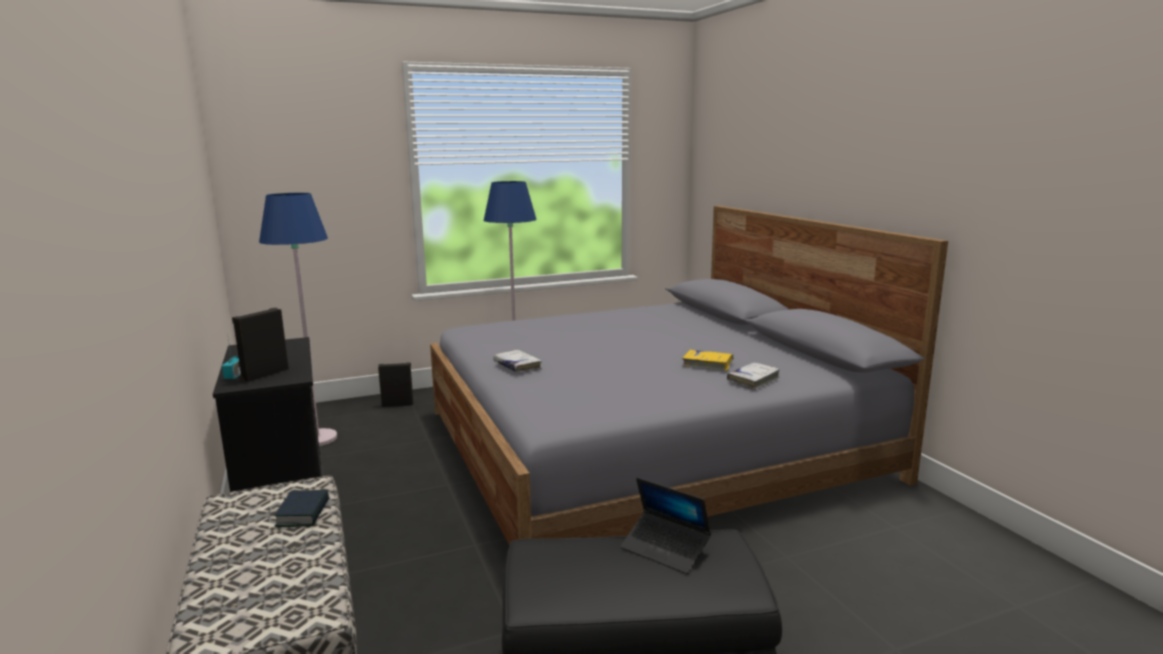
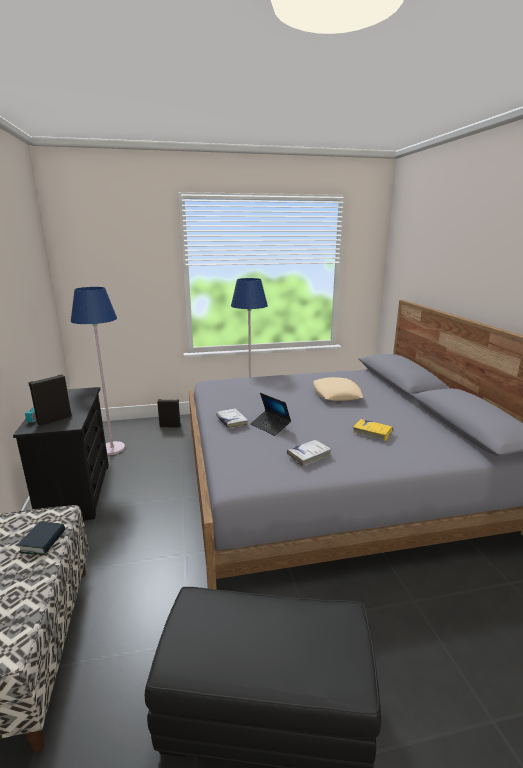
camera: 10 degrees right, 5 degrees up
laptop [620,478,711,574] -> laptop moved to [250,393,291,436]
white book [727,363,780,390] -> white book moved to [287,440,331,467]
none -> beige pillow [313,377,363,401]

